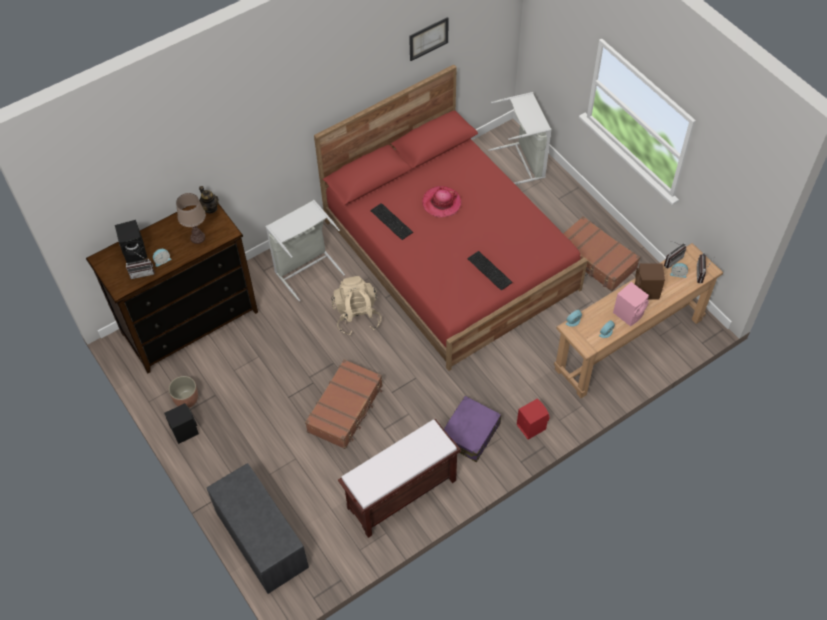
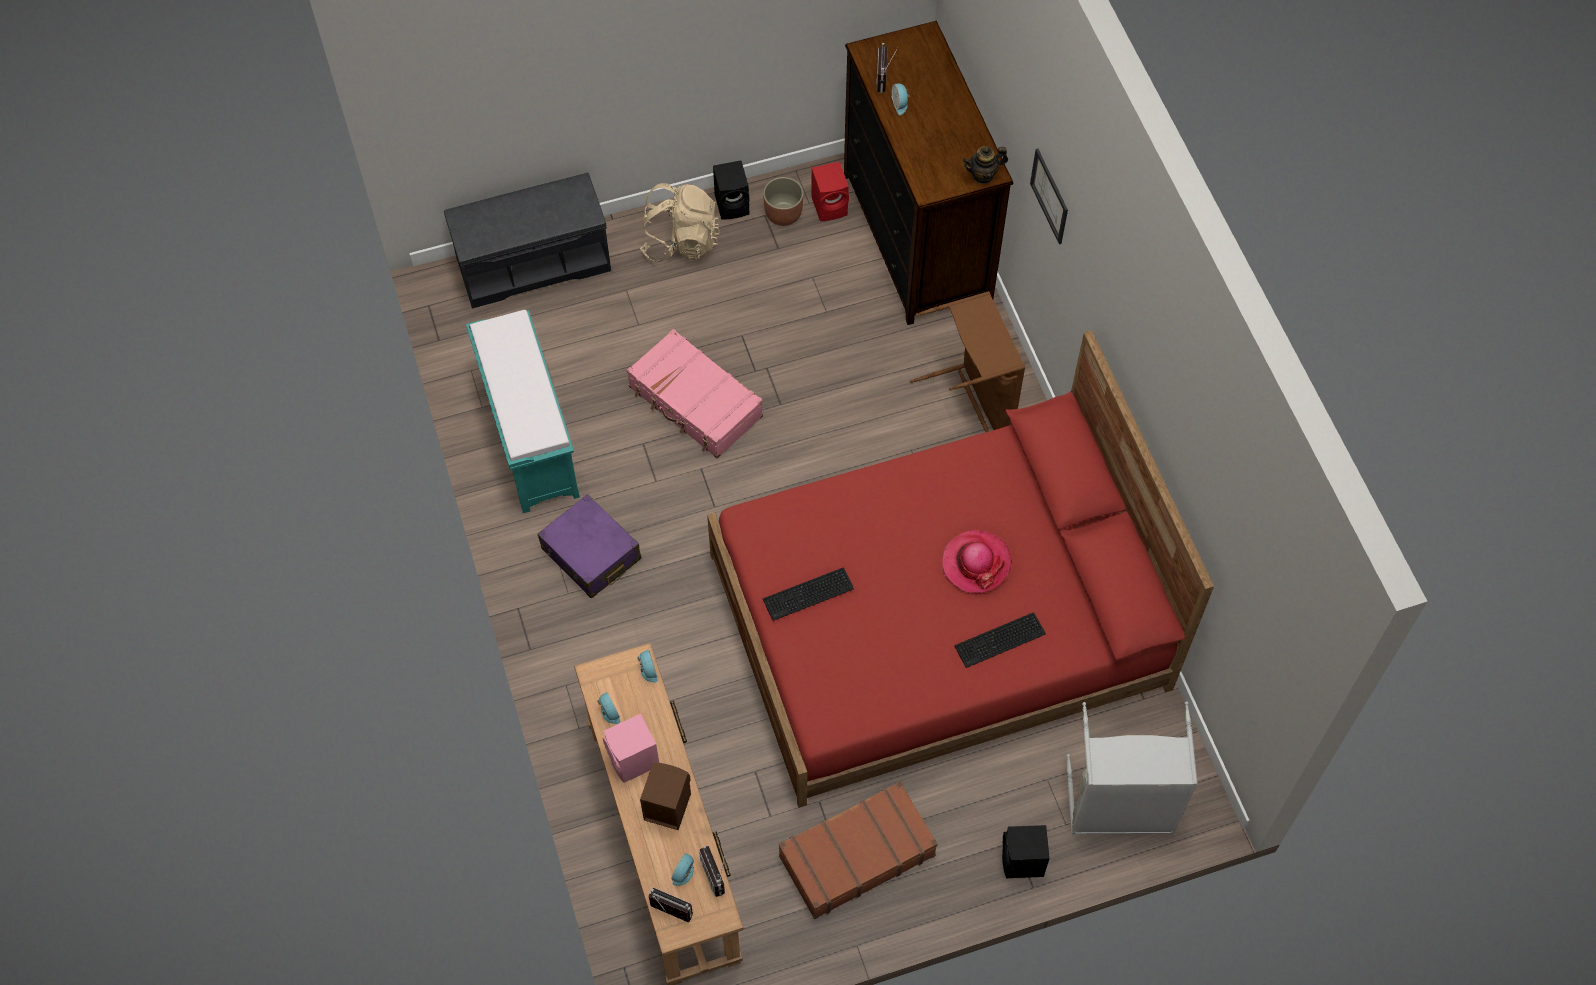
camera: 105 degrees right, 5 degrees up
black speaker [115,220,147,263] -> black speaker moved to [1002,825,1050,878]
brown table lamp [176,193,206,244] -> none
grey laundry basket [265,200,345,301] -> brown laundry basket [910,291,1025,432]
brown suitcase [305,359,383,449] -> pink suitcase [627,329,763,458]
beige backpack [331,276,382,335] -> beige backpack moved to [640,183,720,262]
brown bench [338,419,461,538] -> turquoise bench [466,310,580,513]
keyboard [371,203,413,240] -> keyboard moved to [954,612,1046,668]
picture [409,17,449,61] -> picture moved to [1030,148,1068,244]
red speaker [517,399,549,440] -> red speaker moved to [811,161,849,221]

